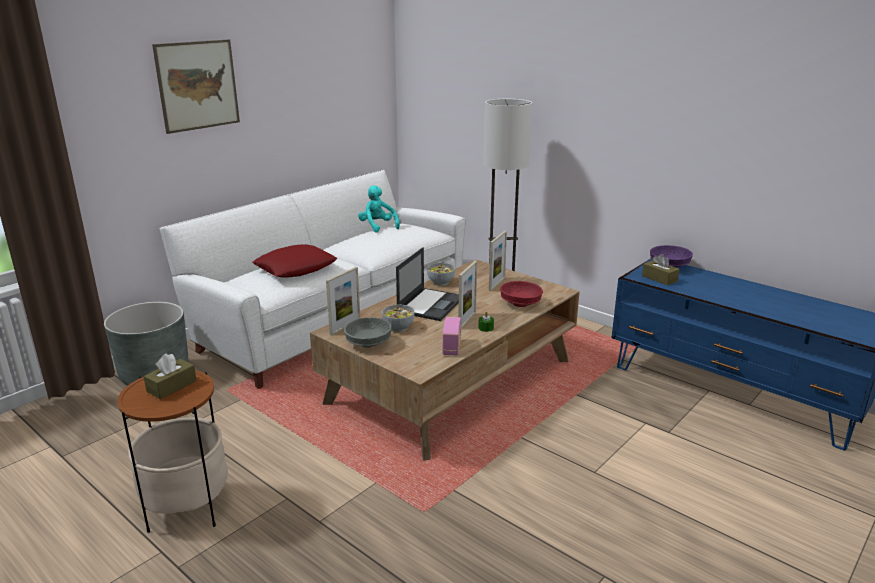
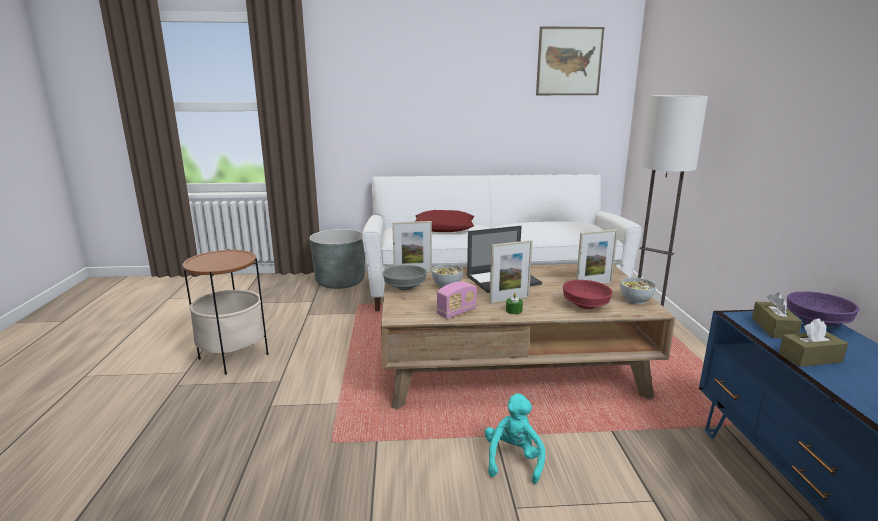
camera: 45 degrees right, 5 degrees down
brown tissue box [144,353,197,399] -> brown tissue box moved to [779,318,848,367]
picture [152,39,240,134] -> picture moved to [536,26,604,95]
turquoise plush toy [358,185,400,233] -> turquoise plush toy moved to [485,394,545,484]
bowl [427,263,455,285] -> bowl moved to [620,277,656,304]

